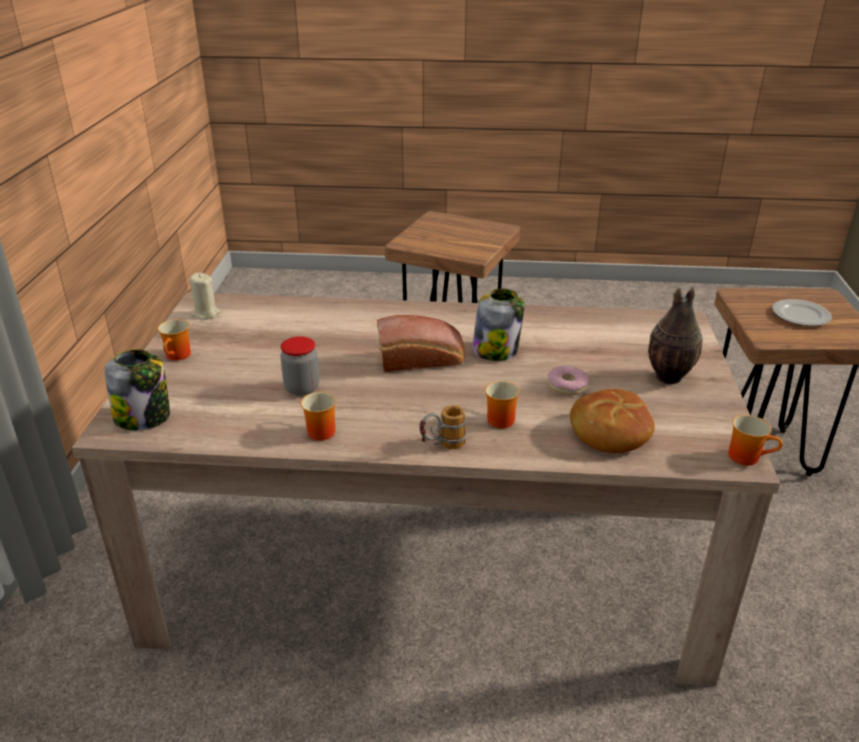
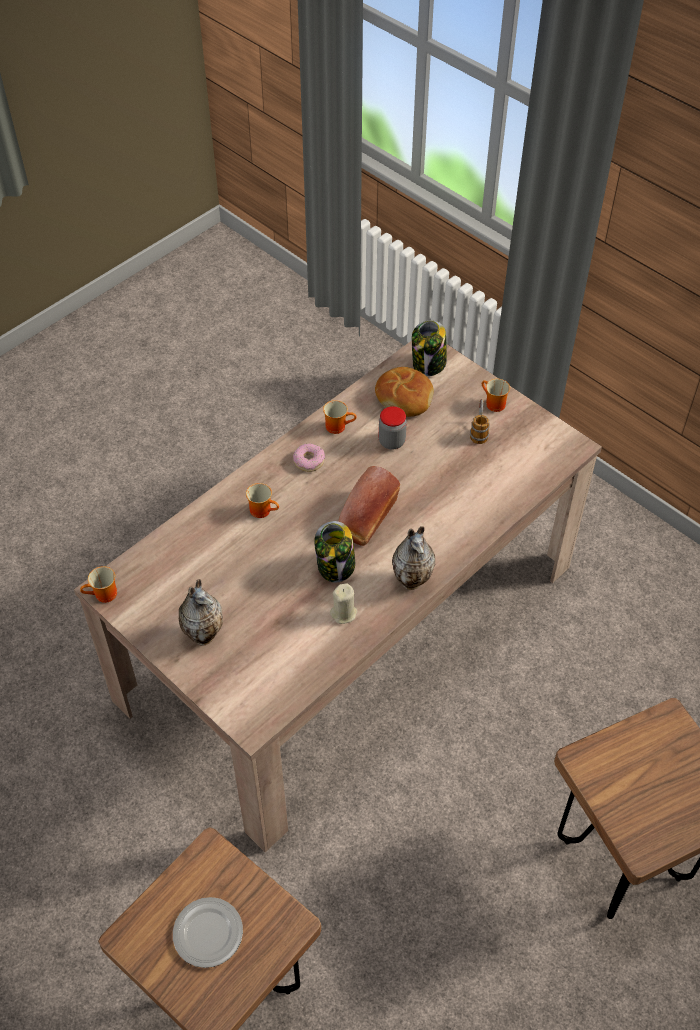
camera: 130 degrees right, 20 degrees up
beige candle [189,273,220,320] -> beige candle moved to [330,583,357,624]
mug [420,405,467,450] -> mug moved to [470,399,490,444]
donut [548,365,589,395] -> donut moved to [293,443,325,472]
bread [570,389,655,453] -> bread moved to [375,367,434,417]
none -> vase [392,526,435,590]

